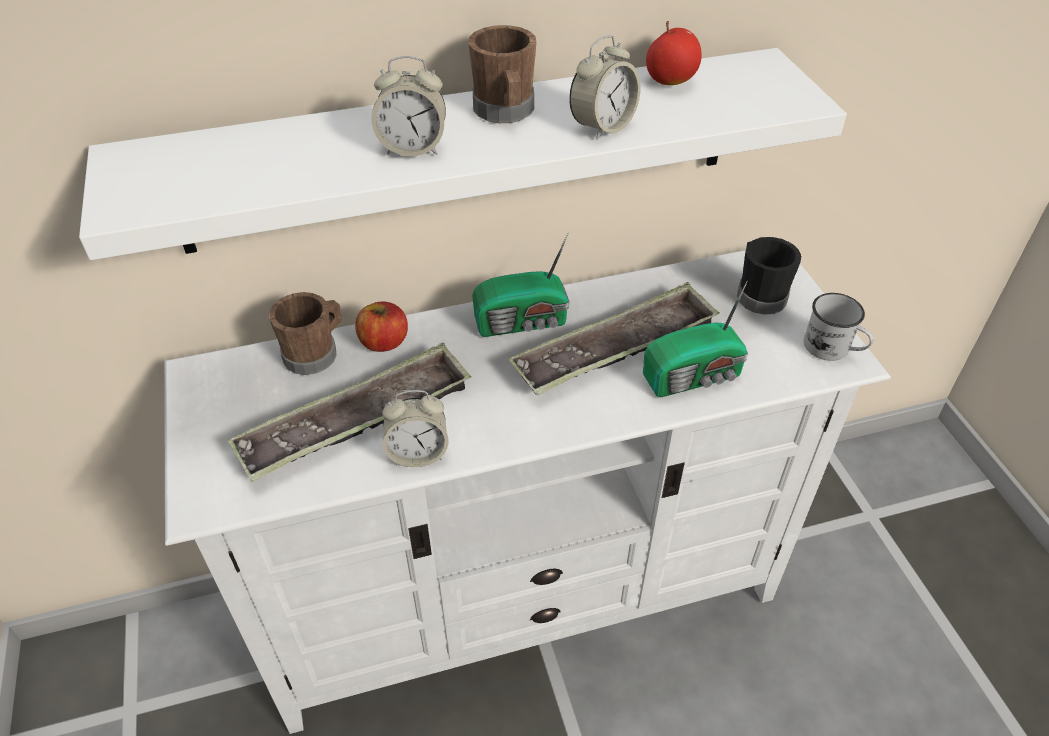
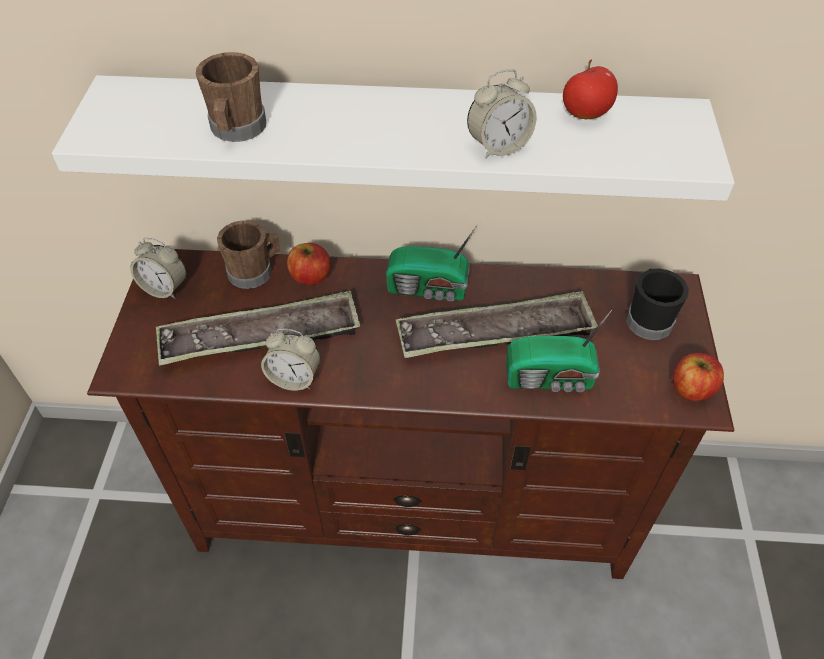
camera: 20 degrees right, 5 degrees up
white tv stand [164,250,891,734] -> brown tv stand [87,249,734,579]
alarm clock [372,56,446,157] -> alarm clock moved to [130,238,186,299]
brown mug [469,25,536,123] -> brown mug moved to [196,52,266,142]
white mug [804,293,873,361] -> apple [673,353,724,401]

